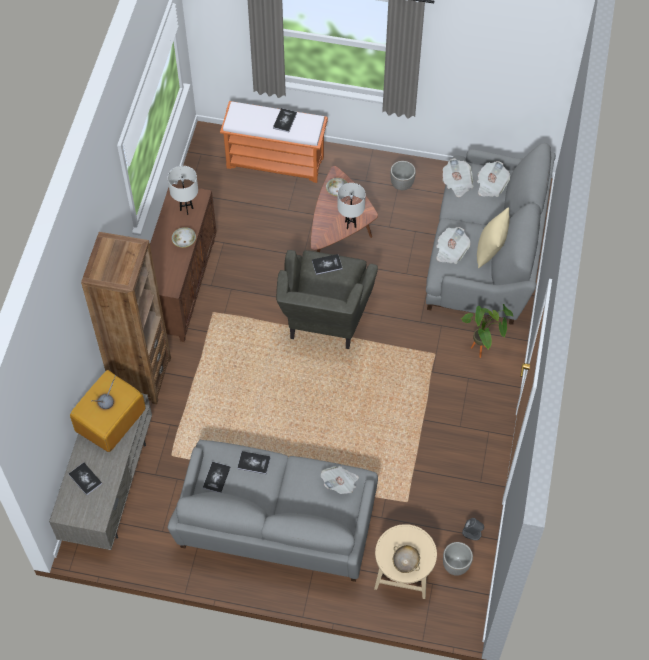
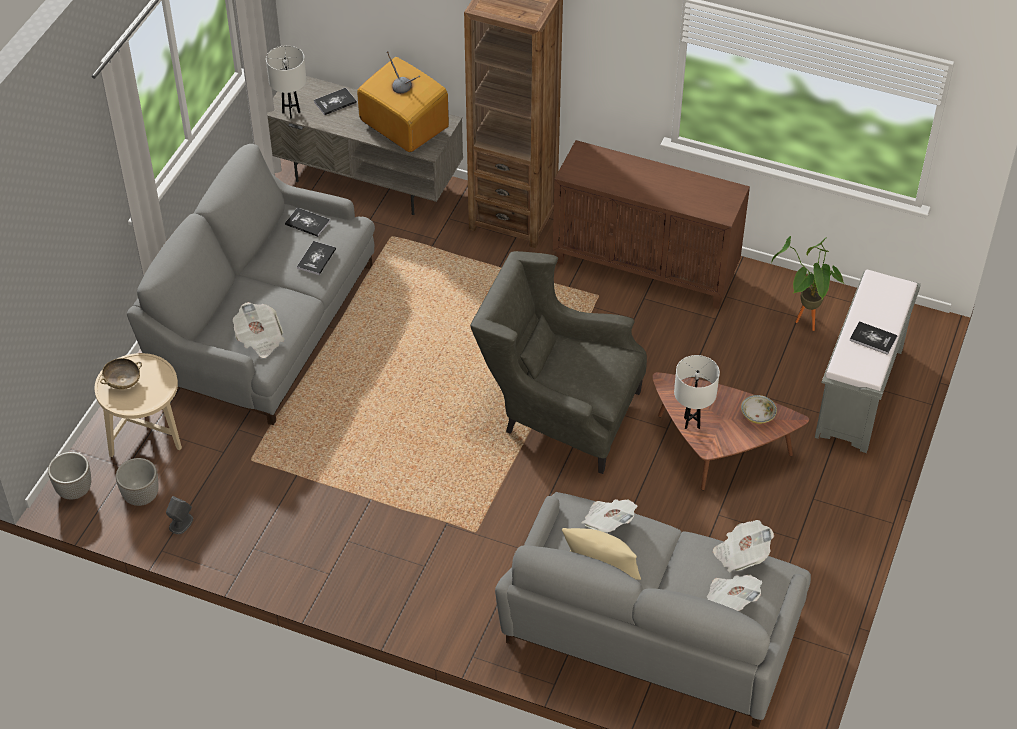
camera: 100 degrees right, 10 degrees down
white table lamp [168,166,198,215] -> white table lamp moved to [266,45,306,119]
bowl [172,227,196,248] -> none
orange bench [220,101,328,183] -> grey bench [815,270,921,453]
book [312,254,343,275] -> none
planter [390,161,416,190] -> planter moved to [48,452,91,499]
potted plant [461,304,513,358] -> potted plant moved to [771,236,844,331]

